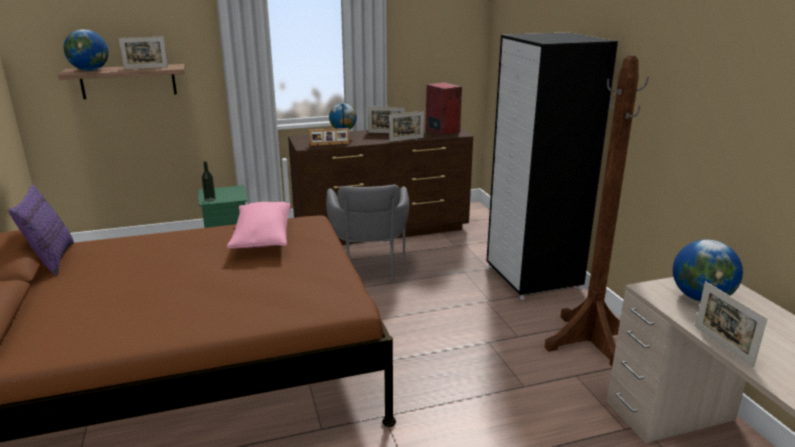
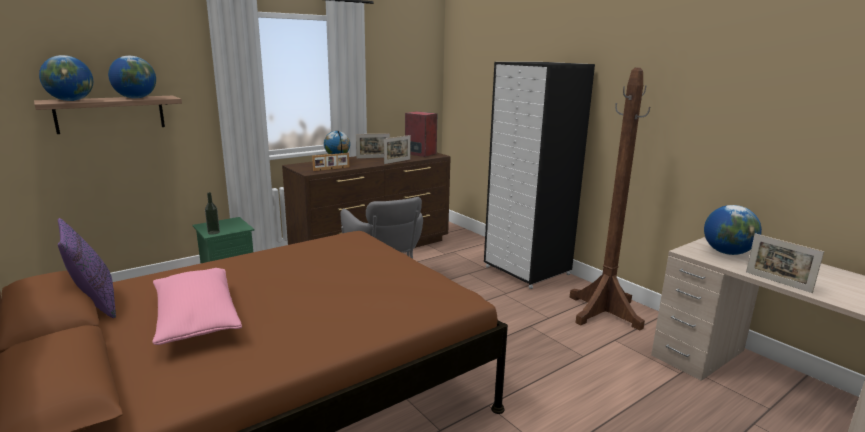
camera: 20 degrees left, 5 degrees down
picture frame [119,37,168,69] -> globe [108,56,156,99]
pink pillow [227,202,291,249] -> pink pillow moved to [152,268,242,345]

